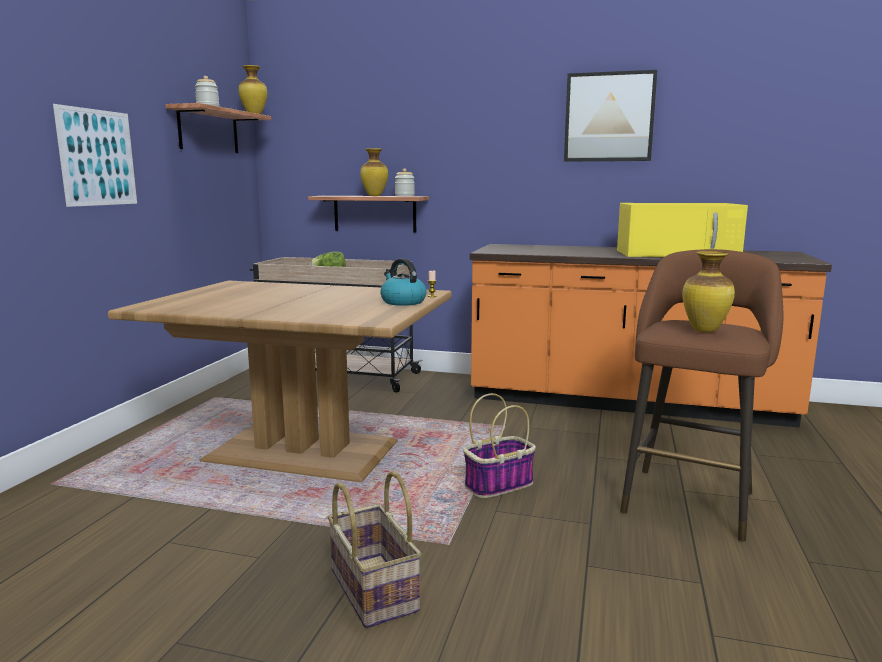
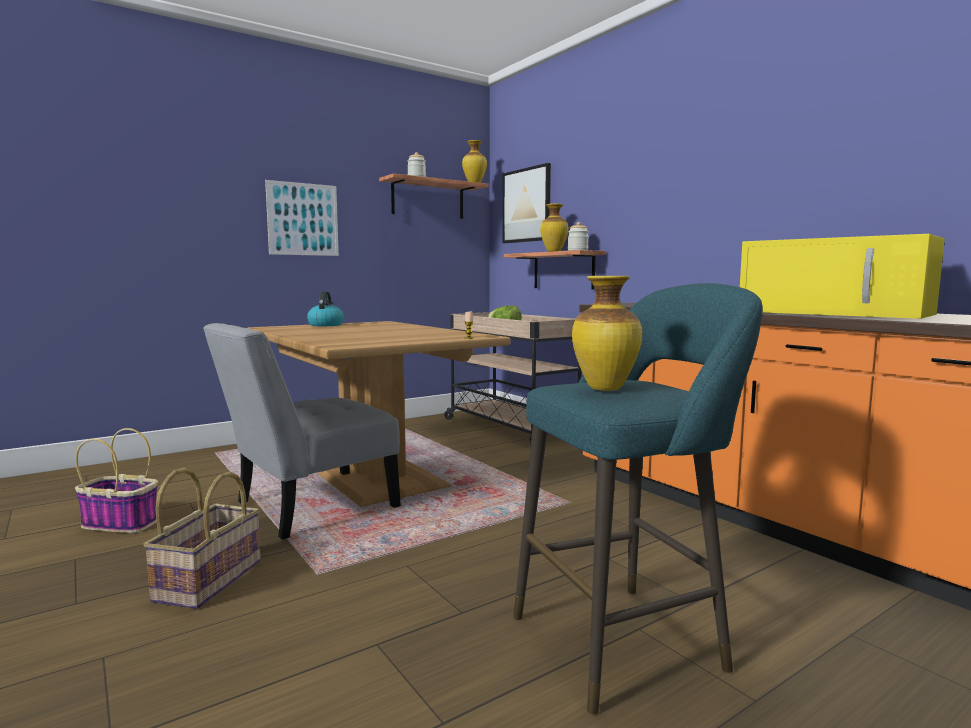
camera: 40 degrees right, 5 degrees down
kettle [380,258,426,306] -> kettle moved to [307,291,344,326]
basket [463,393,536,498] -> basket moved to [75,428,158,533]
picture [564,70,657,162] -> picture moved to [503,163,551,243]
brown stool [620,249,784,542] -> turquoise stool [513,283,763,714]
none -> grey chair [203,323,401,539]

